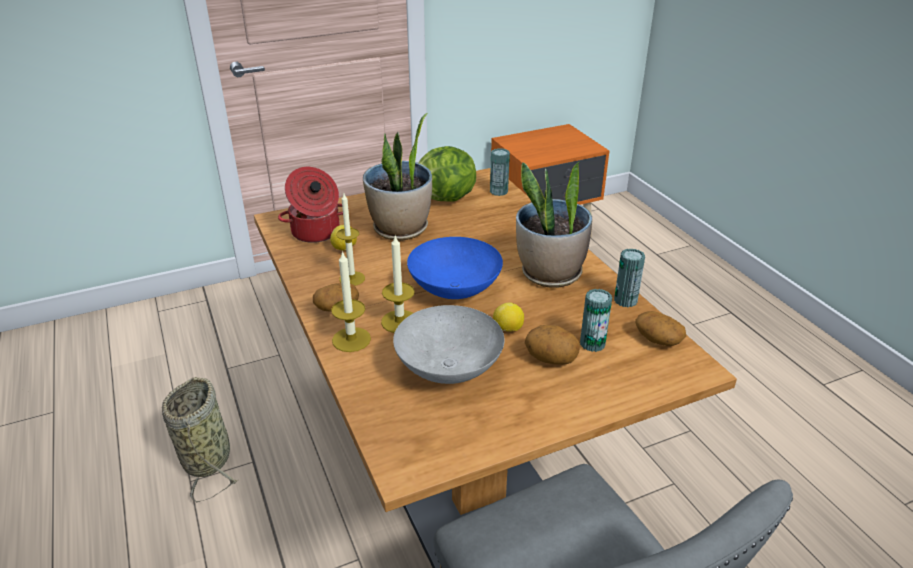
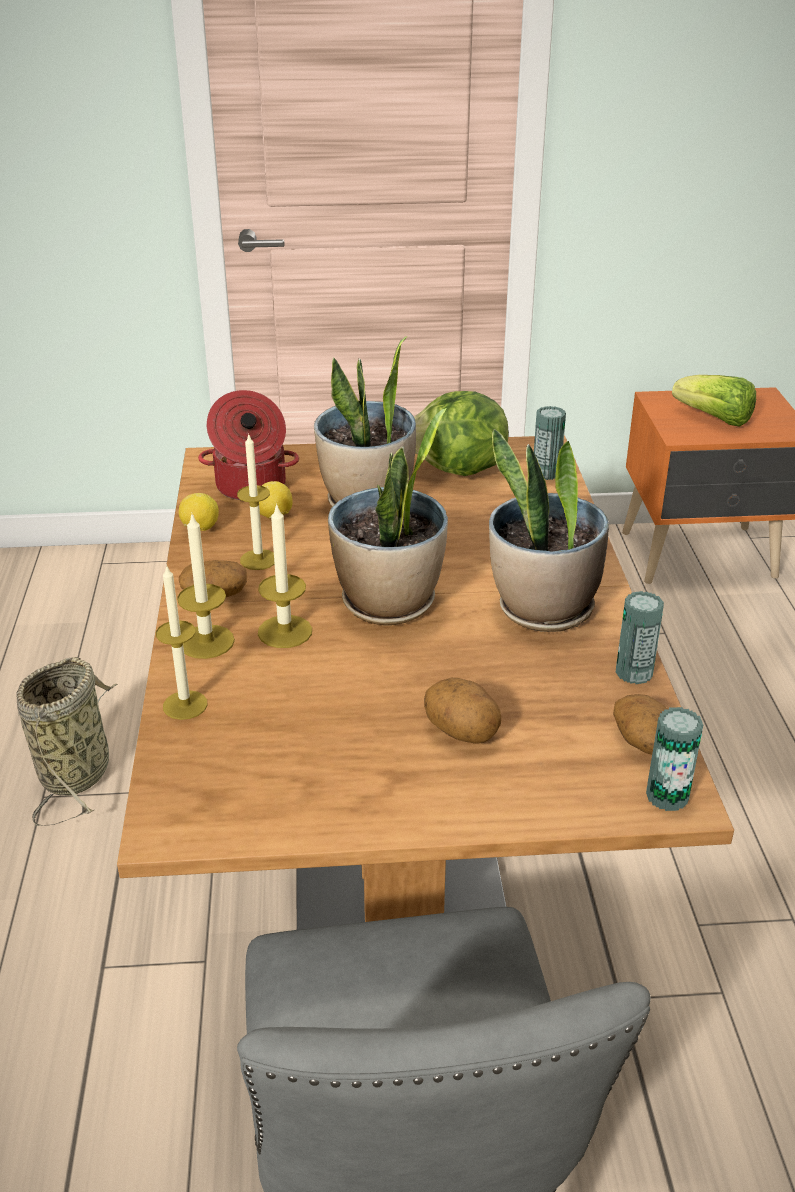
camera: 20 degrees right, 0 degrees up
grey bowl [393,305,504,384] -> none
blue bowl [407,237,503,299] -> potted plant [328,408,448,625]
lemon [493,302,524,332] -> lemon moved to [179,493,219,531]
can [580,289,612,352] -> can moved to [646,707,703,811]
none -> candle [156,564,207,720]
none -> lettuce [672,375,756,427]

